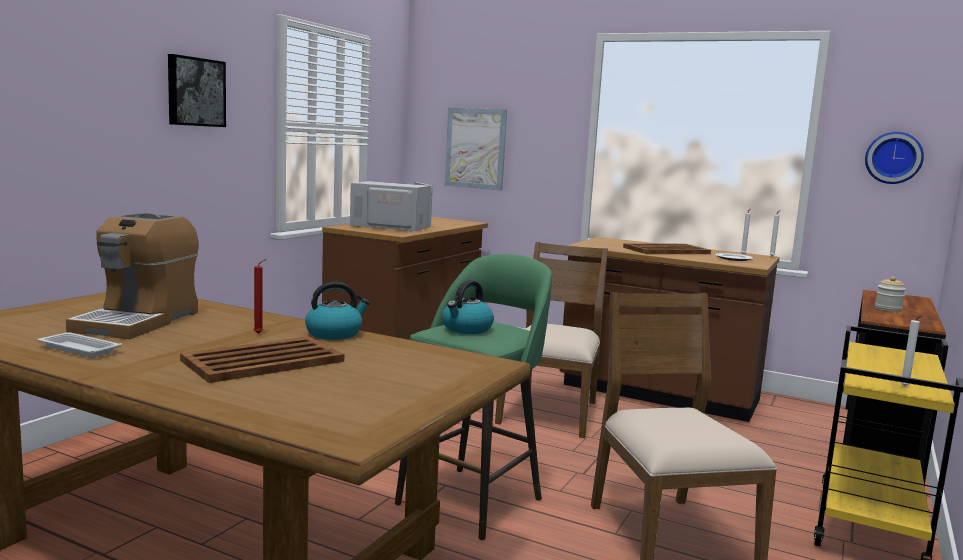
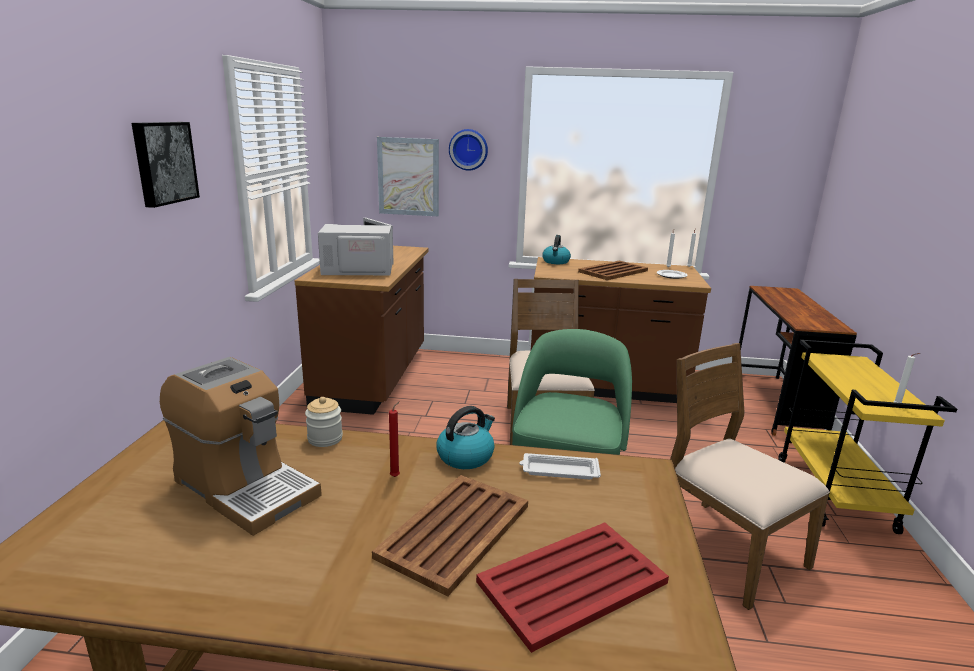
camera: 20 degrees left, 10 degrees up
white tray [38,332,122,358] -> white tray moved to [519,453,601,479]
coffee machine [66,213,199,339] -> coffee machine turned 45 degrees counterclockwise [160,357,322,536]
kettle [442,280,494,334] -> kettle moved to [542,235,571,264]
wall clock [865,132,924,184] -> wall clock moved to [449,129,488,171]
jar [875,276,906,312] -> jar moved to [305,397,343,447]
none -> red tray [476,523,669,653]

